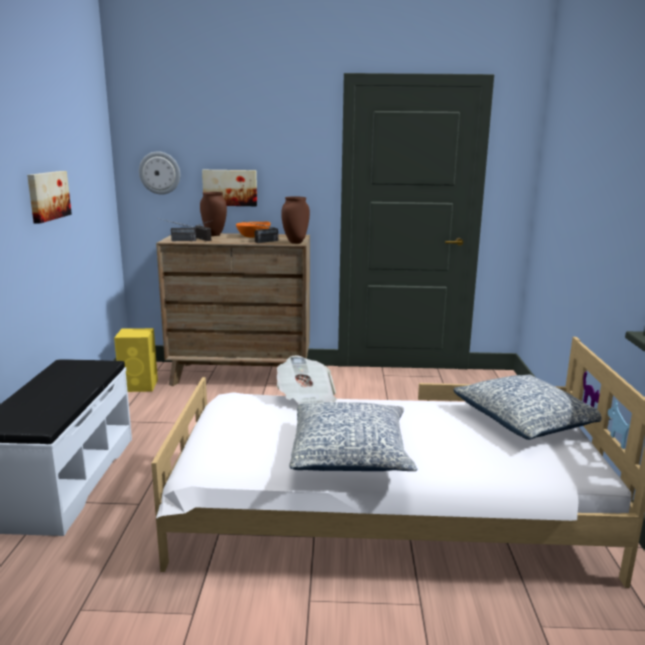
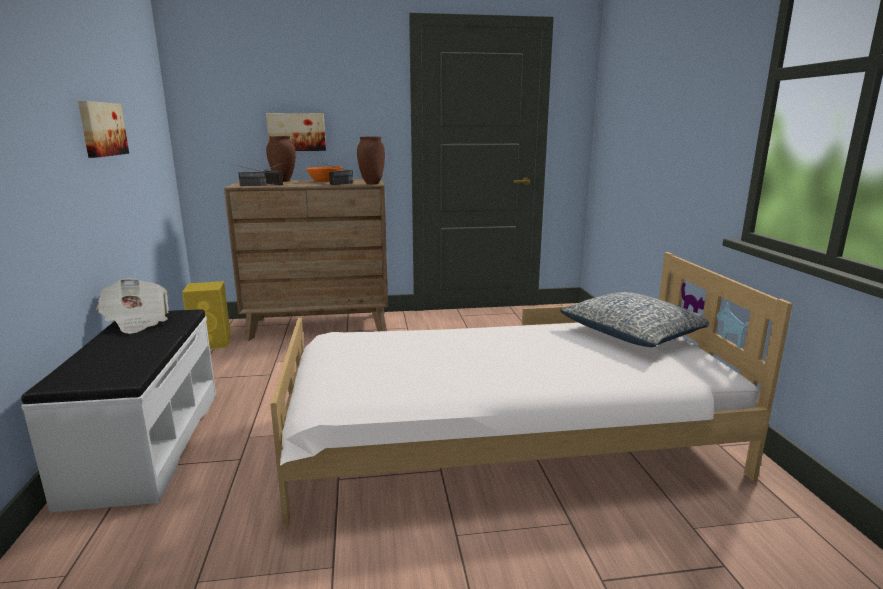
camera: 10 degrees left, 0 degrees up
wall clock [139,151,180,195] -> none
newspaper [277,355,337,405] -> newspaper moved to [96,278,169,334]
pillow [289,402,417,471] -> none

